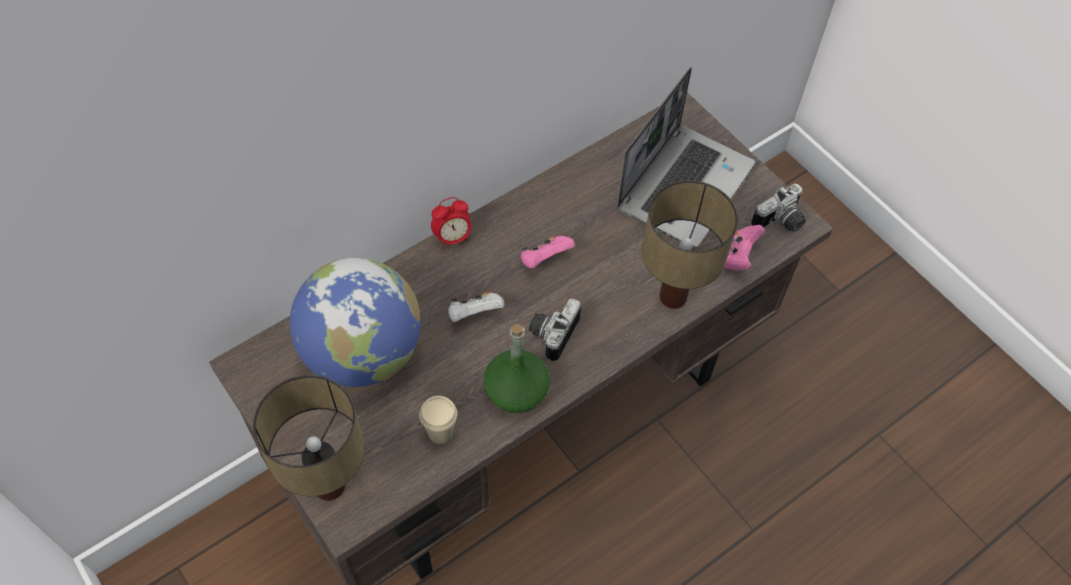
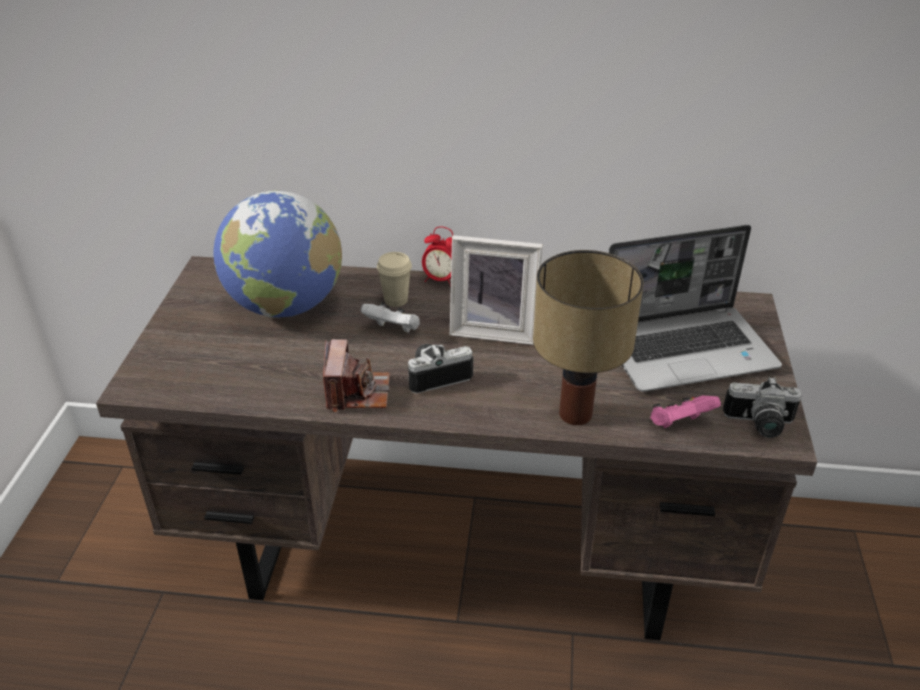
camera: 45 degrees right, 20 degrees down
table lamp [253,375,364,501] -> none
beige cup [419,396,457,444] -> beige cup moved to [377,252,412,307]
green bottle [484,324,550,413] -> camera [323,339,390,412]
pink game controller [521,236,575,268] -> picture frame [450,235,543,345]

